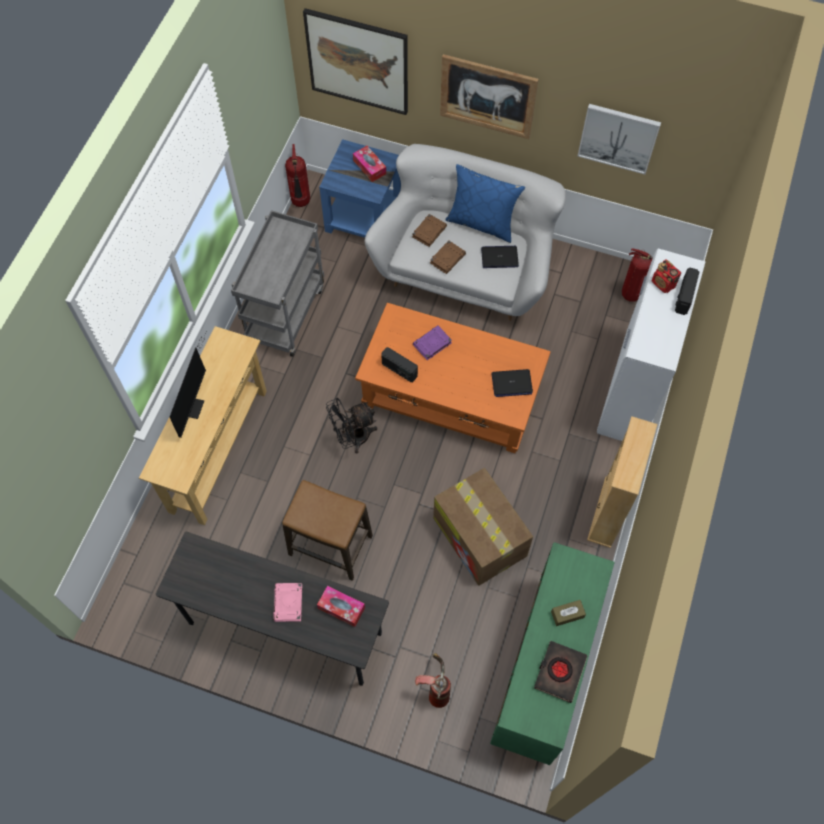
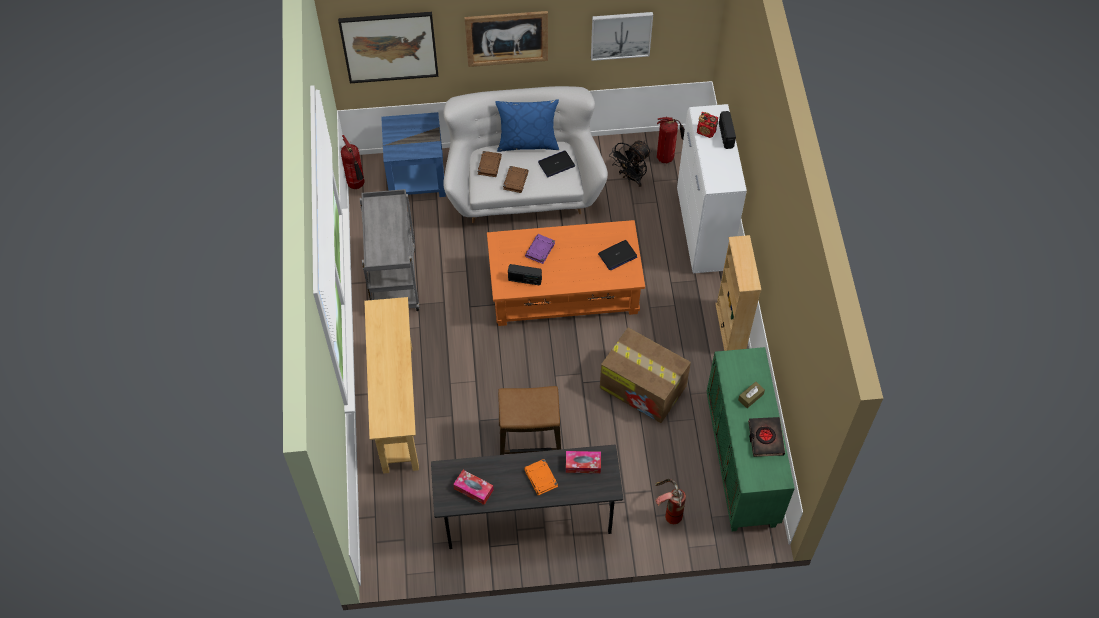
camera: 25 degrees left, 5 degrees down
monitor [170,333,206,438] -> none
pink book [273,583,303,622] -> orange book [524,459,558,495]
black fan [326,398,377,453] -> black fan moved to [609,140,652,187]
tissue box [353,146,386,182] -> tissue box moved to [453,470,494,505]

